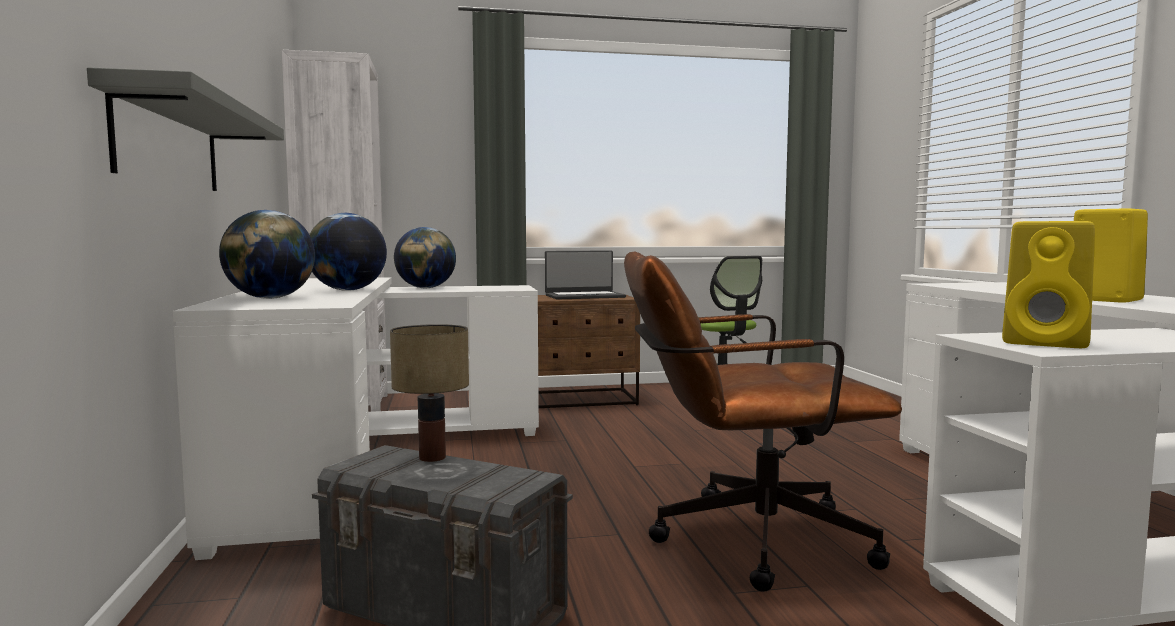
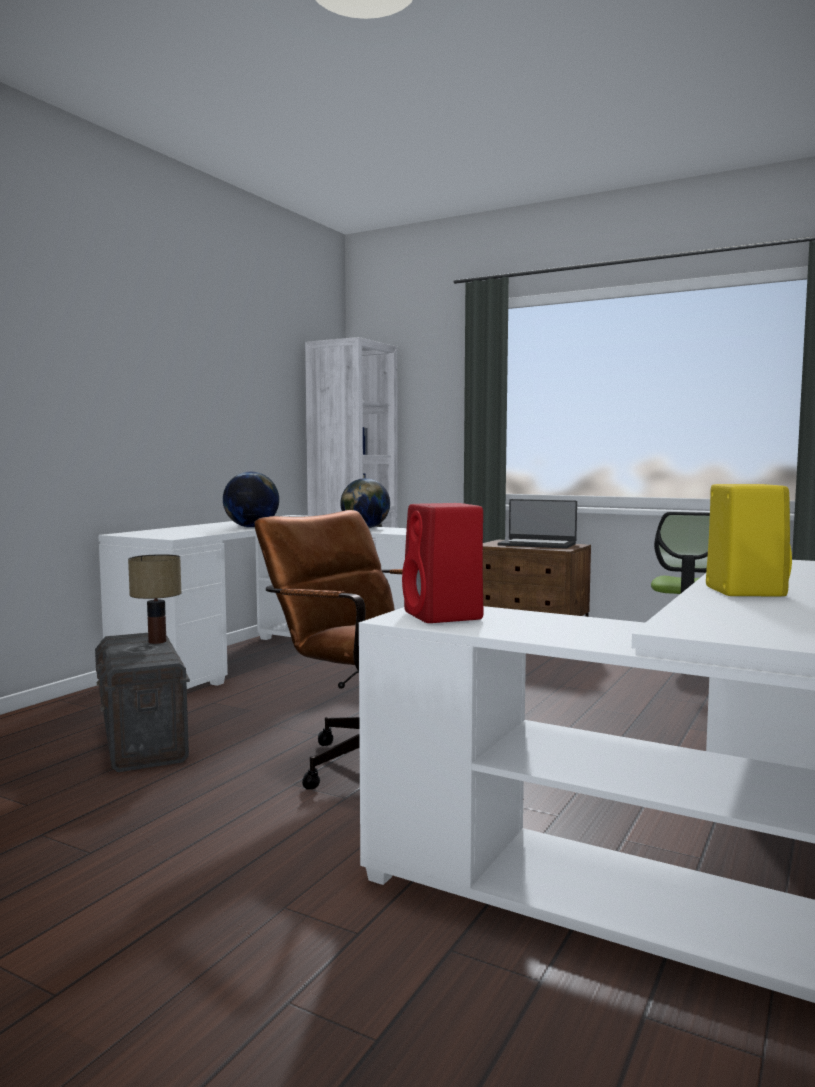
camera: 40 degrees right, 0 degrees up
grey shelf [87,67,284,191] -> none
globe [219,210,315,299] -> none
yellow speaker [1002,221,1095,348] -> red speaker [402,503,483,623]

